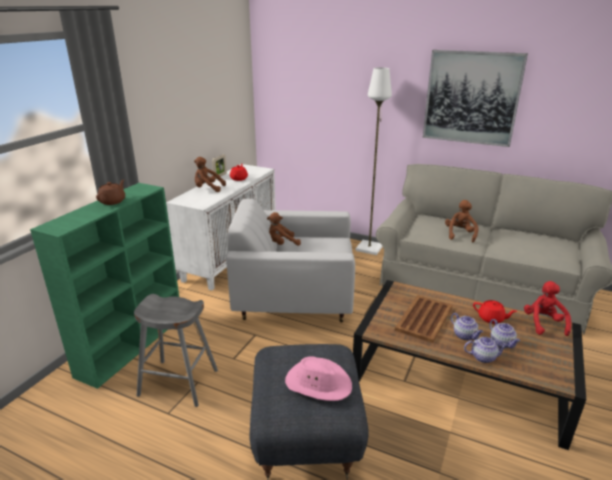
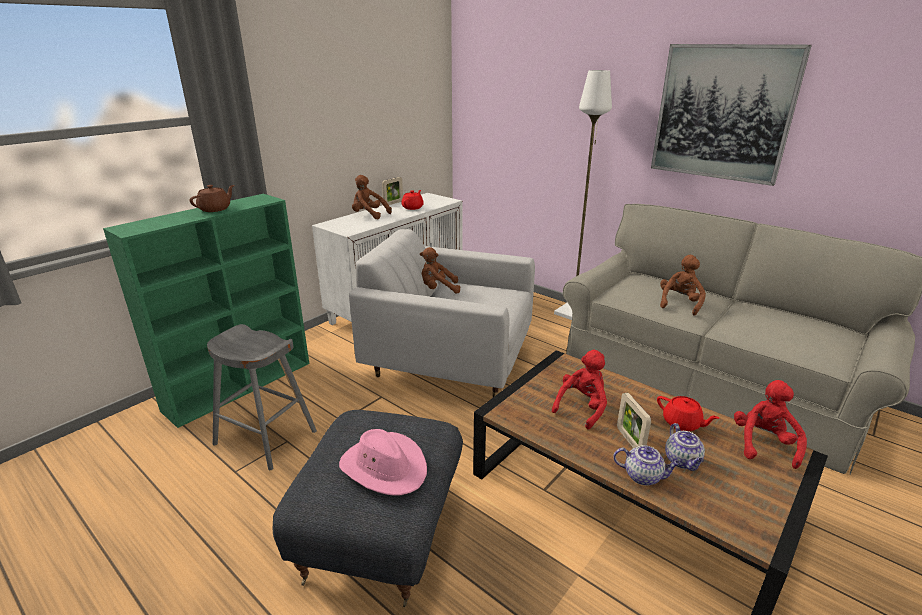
camera: 15 degrees right, 0 degrees up
brown tray [395,295,452,343] -> red plush toy [552,350,607,429]
teapot [451,313,483,340] -> picture frame [617,393,651,448]

